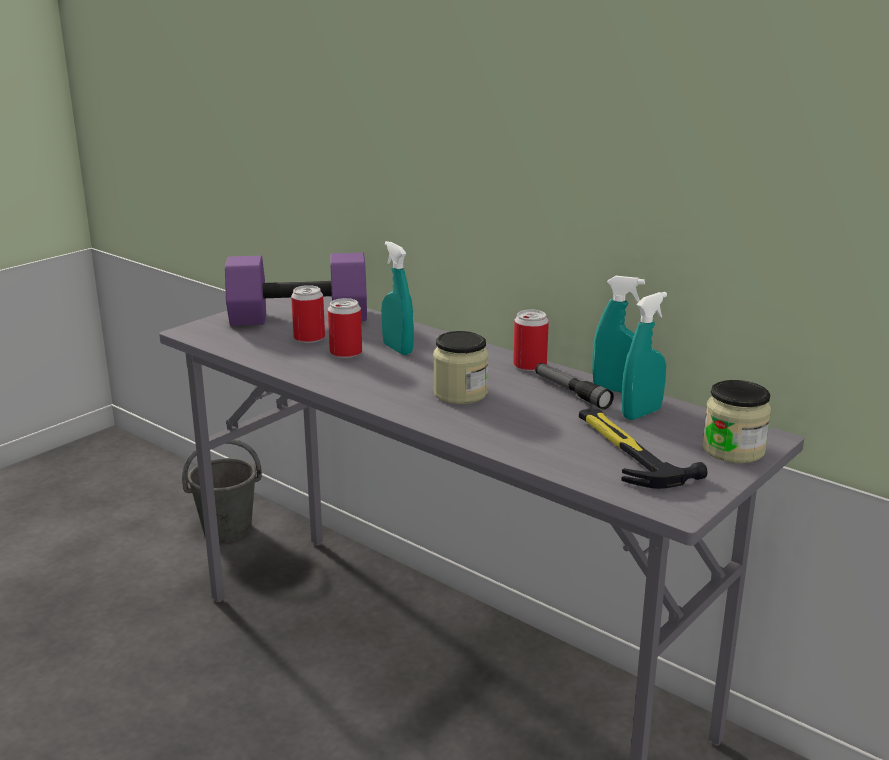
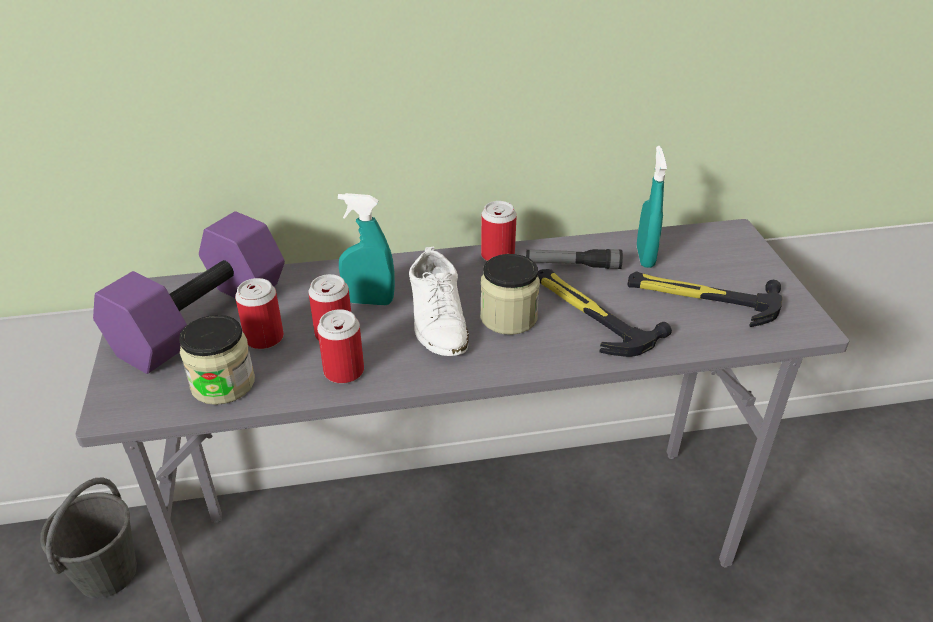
camera: 50 degrees left, 15 degrees up
turquoise spray bottle [592,276,645,392] -> none
jar [702,380,771,463] -> jar moved to [179,315,255,405]
none -> can [317,309,364,384]
none -> white shoe [409,247,469,356]
none -> hammer [538,269,672,357]

